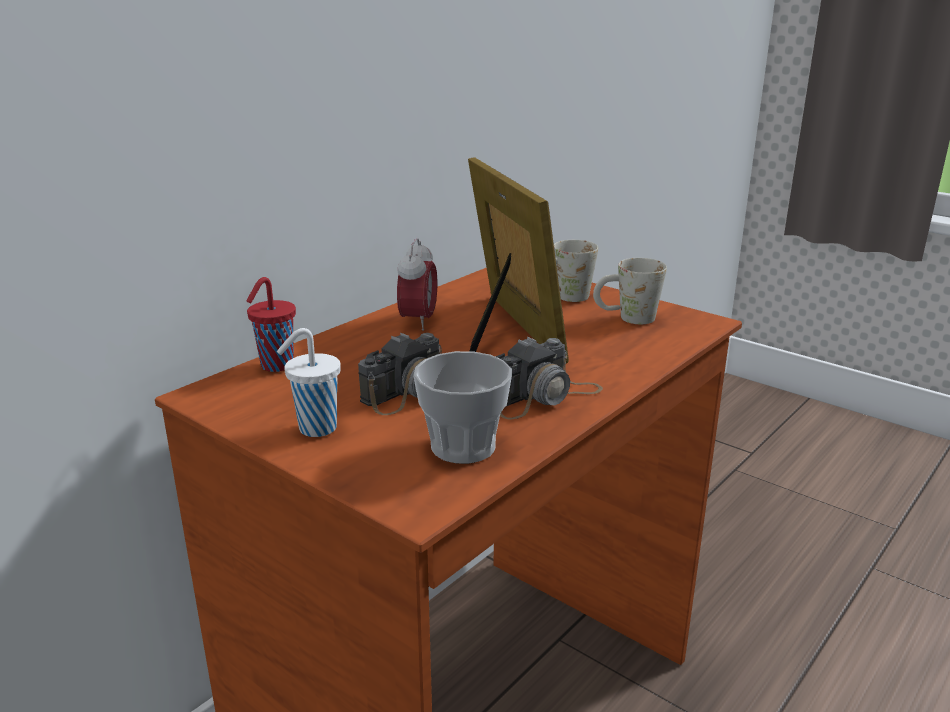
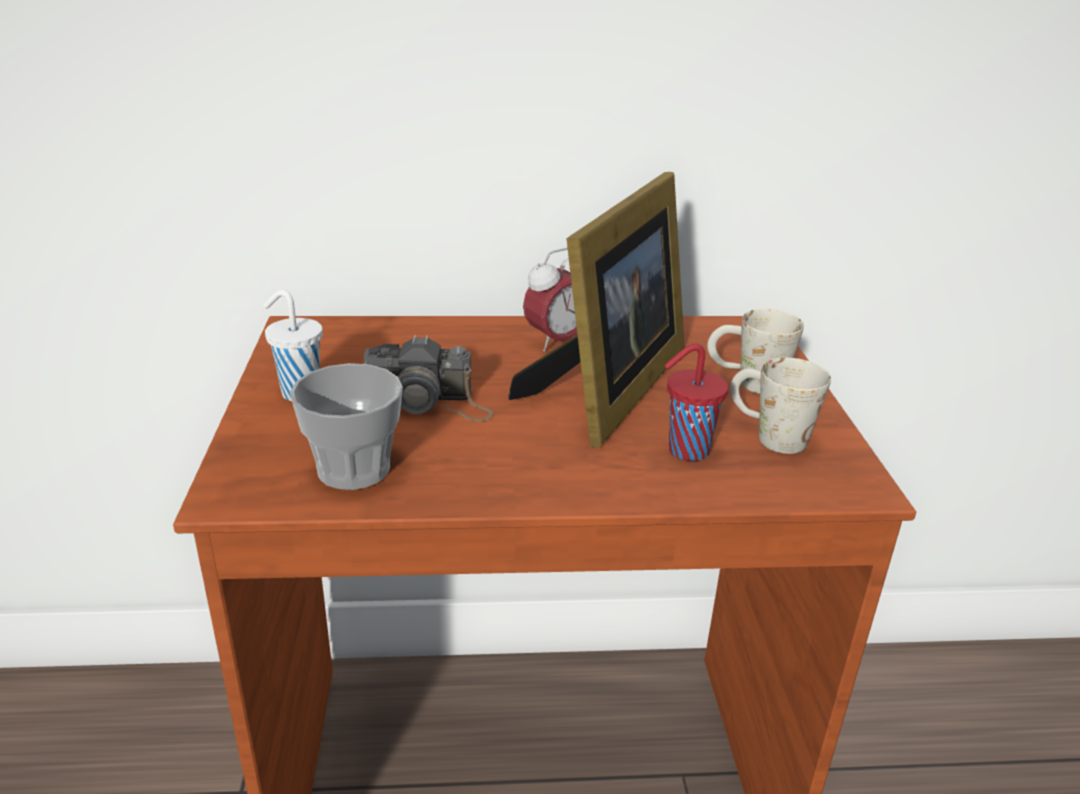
camera: 45 degrees right, 5 degrees up
red cup [247,277,296,372] -> red cup moved to [664,344,728,461]
camera [495,337,603,420] -> none

